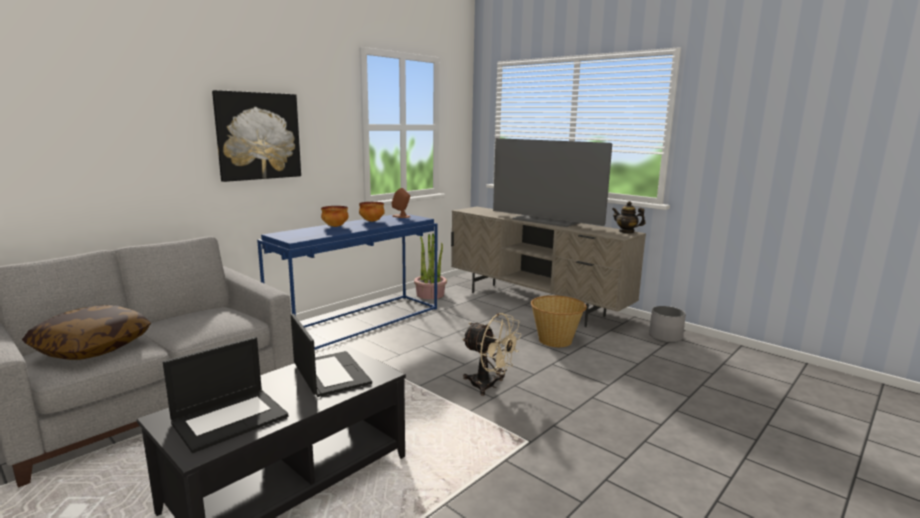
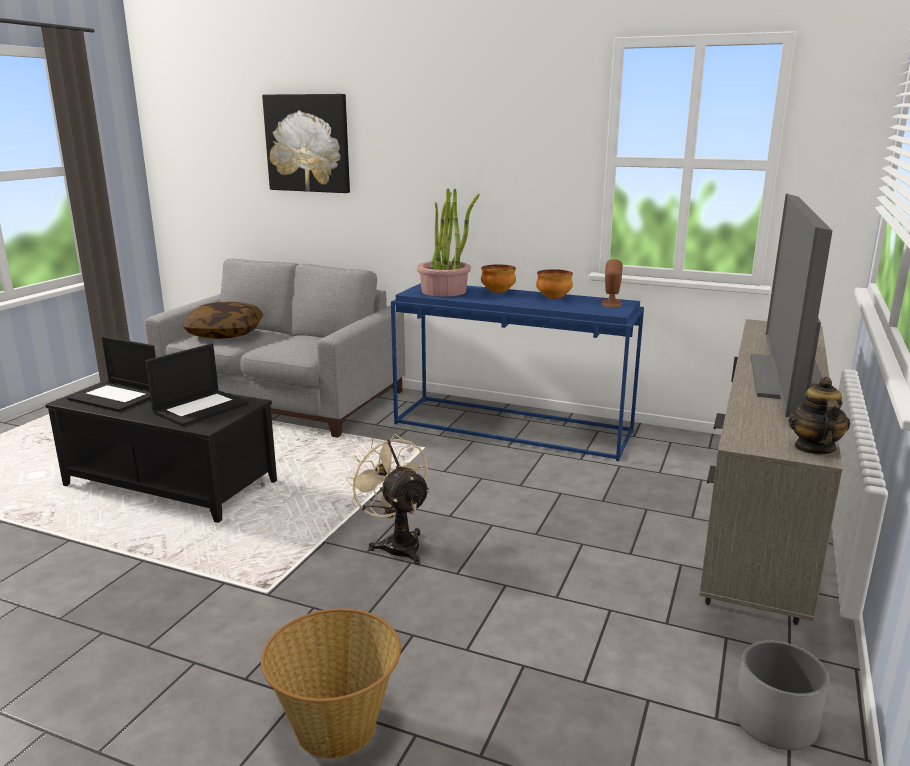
camera: 70 degrees right, 5 degrees up
picture [212,90,301,182] -> picture moved to [262,94,350,193]
potted plant [414,233,447,299] -> potted plant moved to [417,188,480,297]
beige fan [462,313,522,396] -> beige fan turned 135 degrees clockwise [346,434,430,565]
basket [531,295,587,347] -> basket moved to [261,608,401,759]

